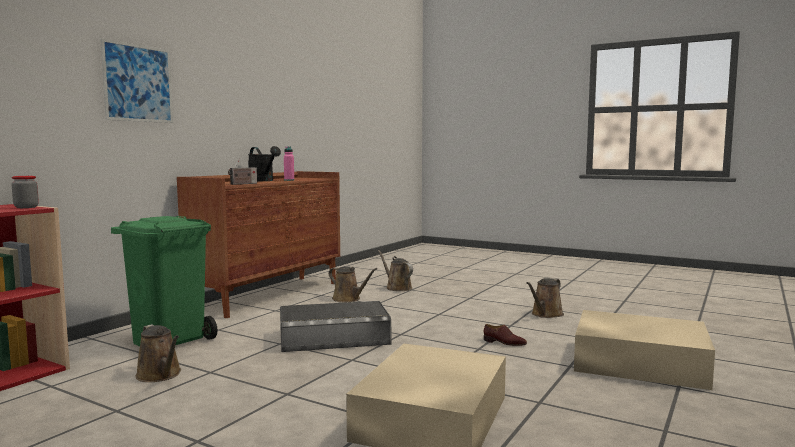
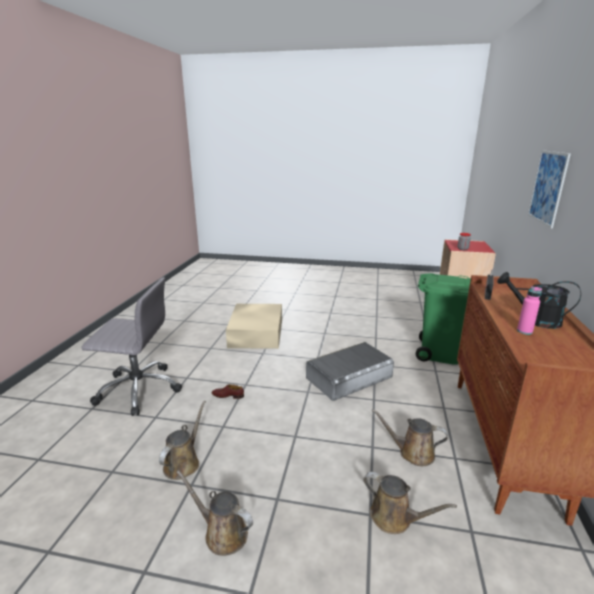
camera: 160 degrees right, 15 degrees up
brown watering can [136,324,181,382] -> brown watering can moved to [177,470,253,556]
beige storage box [574,310,715,390] -> grey office chair [82,277,182,416]

